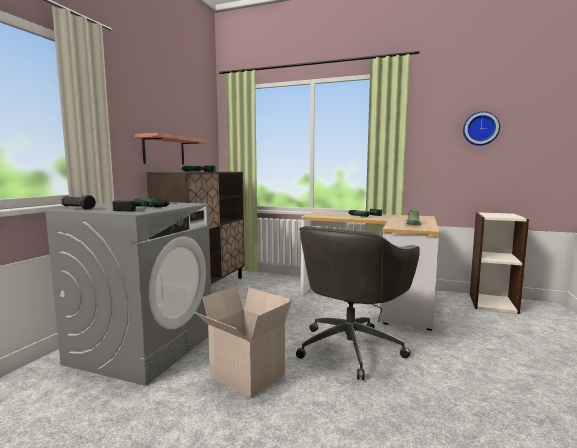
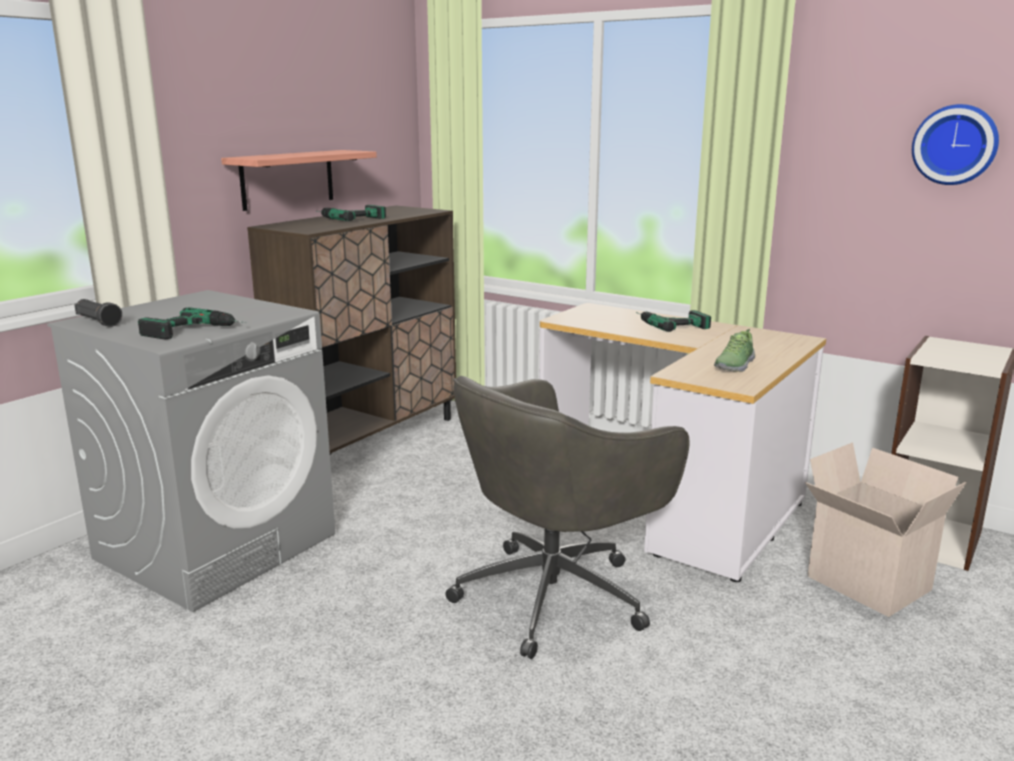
camera: 15 degrees right, 10 degrees up
cardboard box [194,286,292,398] -> cardboard box moved to [805,443,967,617]

